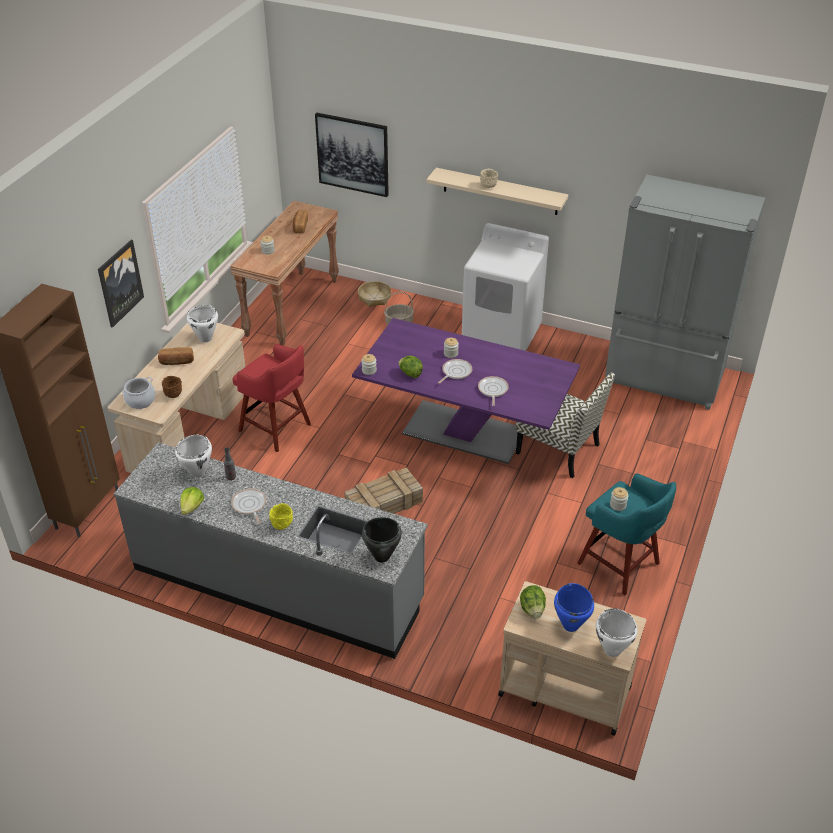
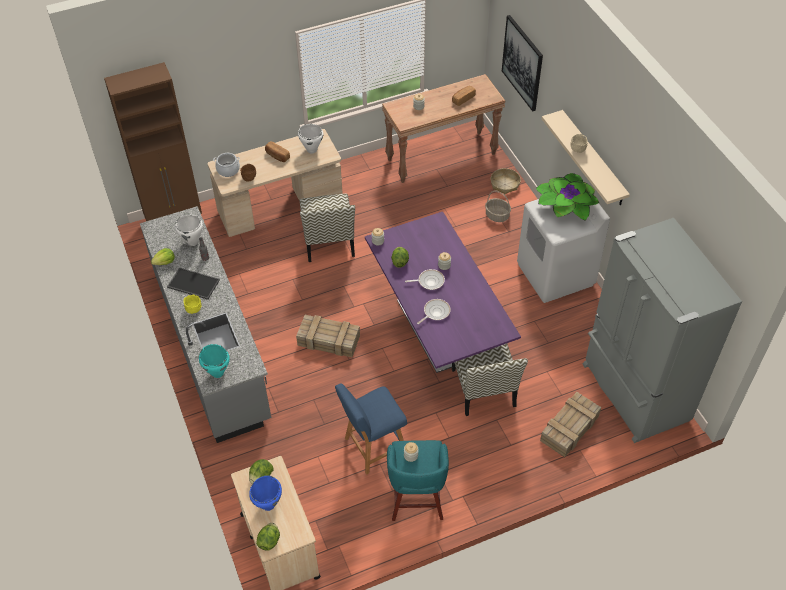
camera: 45 degrees right, 10 degrees up
picture [98,240,144,328] -> none
frying pan [231,488,266,525] -> tray [167,267,220,300]
red stool [232,344,311,452] -> chair [300,194,355,262]
black cooking pot [362,517,402,563] -> turquoise cooking pot [199,344,230,378]
white cooking pot [596,608,638,657] -> lettuce [256,523,280,551]
none -> blue stool [335,383,407,474]
none -> potted plant [536,173,599,221]
none -> crate [540,392,601,457]

